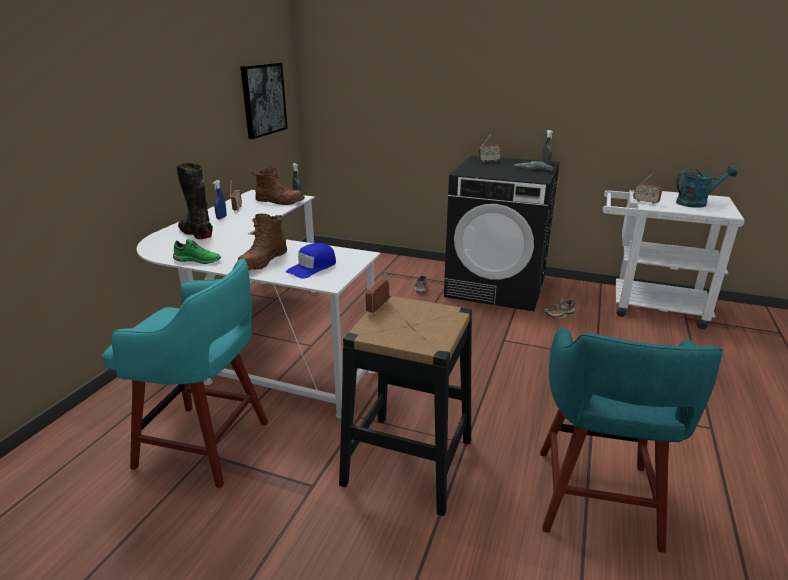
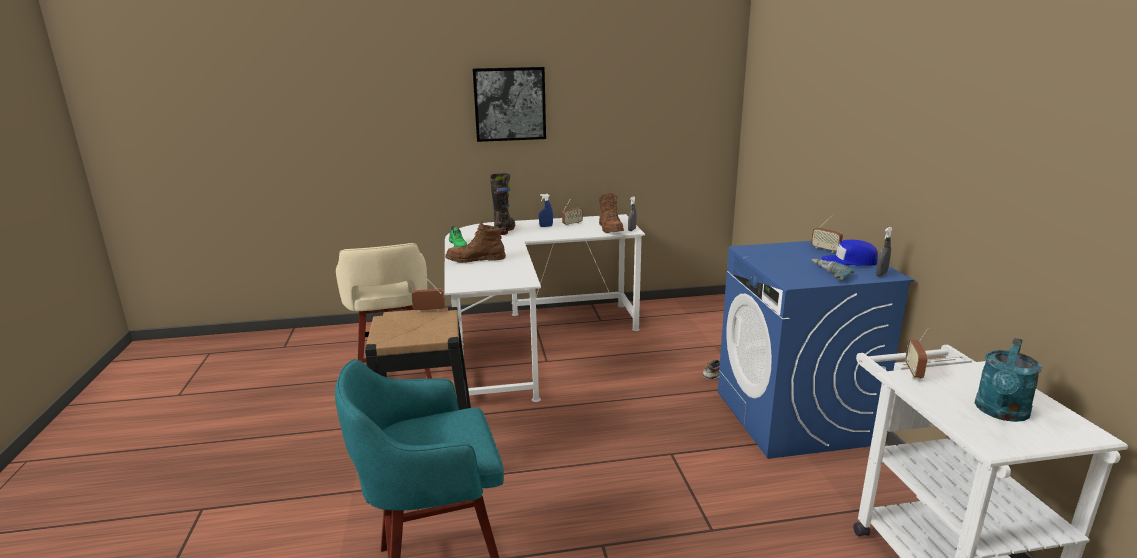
camera: 60 degrees right, 5 degrees down
turquoise stool [102,258,268,488] -> beige stool [336,243,432,379]
picture [240,63,288,139] -> picture moved to [472,67,546,142]
blue cap [286,243,336,279] -> blue cap moved to [821,240,878,266]
black washing machine [444,155,560,311] -> blue washing machine [718,241,914,459]
shoe [543,298,575,318] -> none
turquoise watering can [676,166,738,208] -> turquoise watering can turned 75 degrees clockwise [974,338,1042,422]

